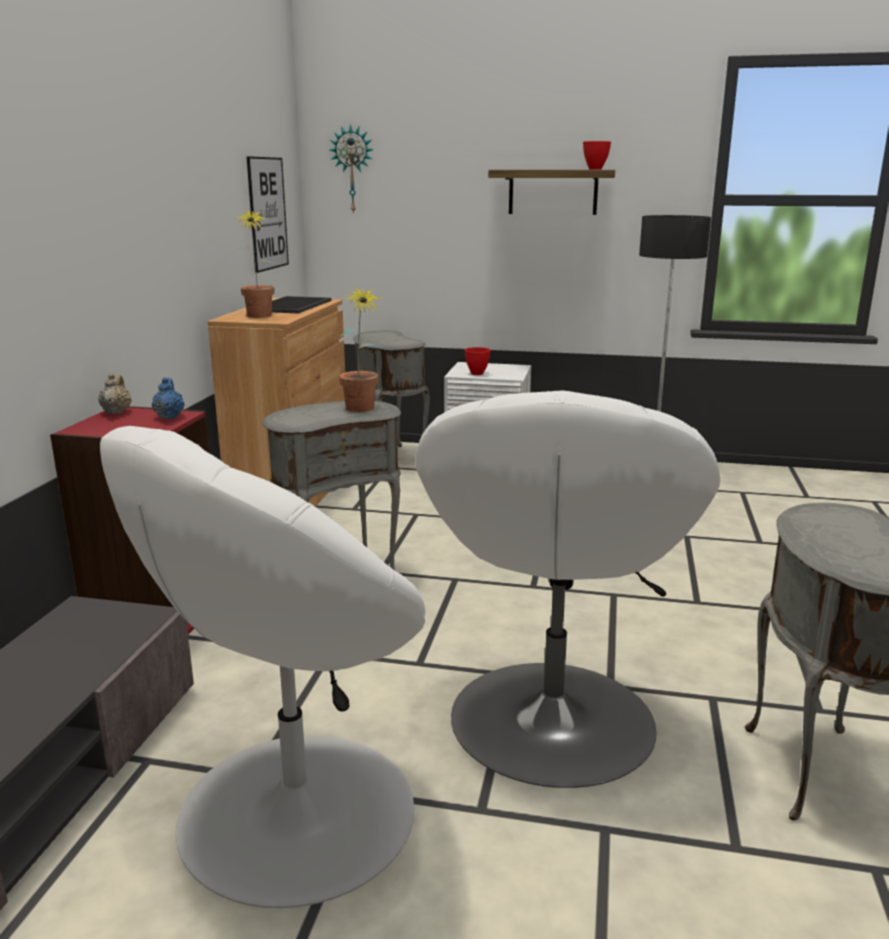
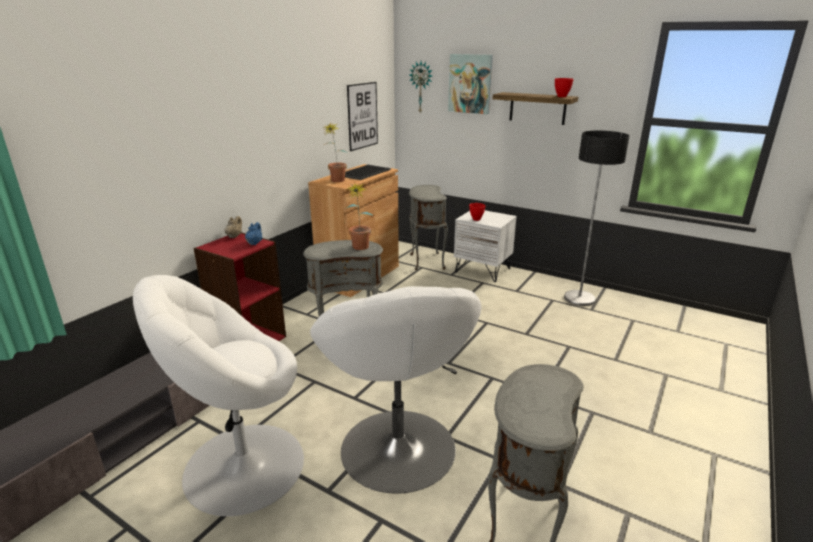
camera: 20 degrees right, 5 degrees up
white armchair [415,391,720,788] -> white armchair turned 45 degrees counterclockwise [310,286,481,494]
none -> picture [448,54,493,114]

